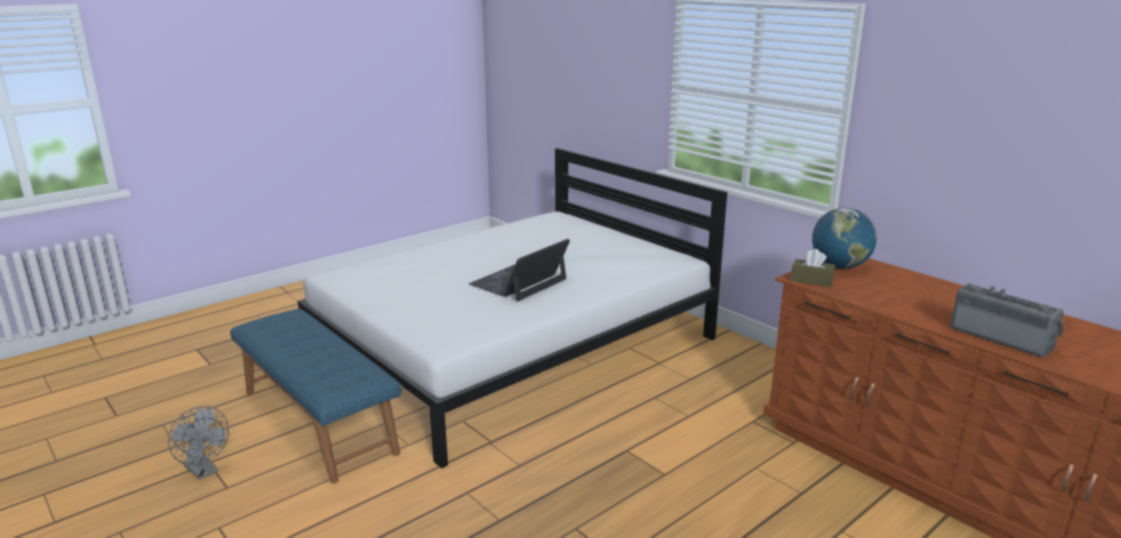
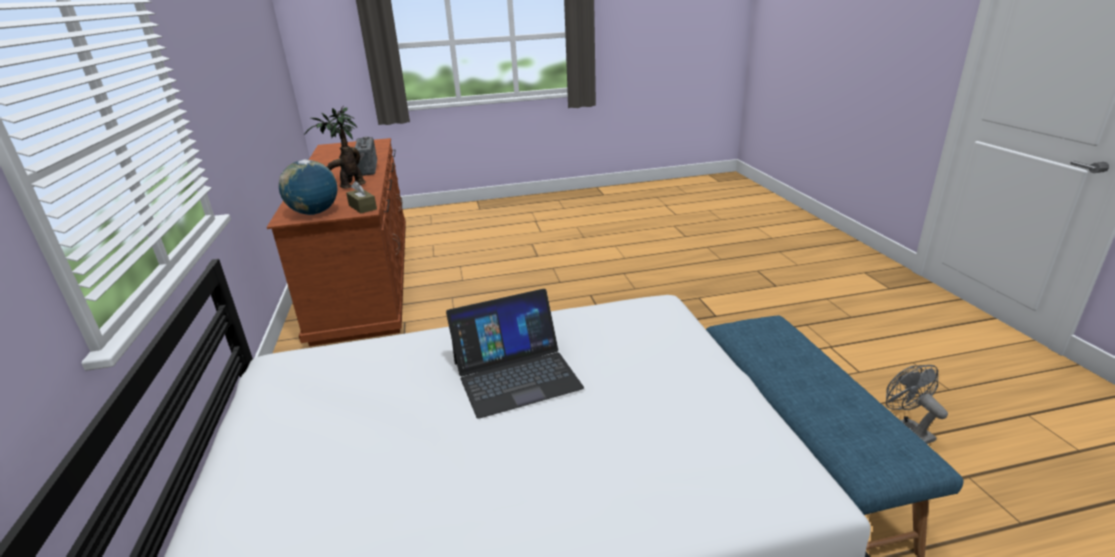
camera: 150 degrees left, 5 degrees up
none -> potted plant [304,106,365,188]

